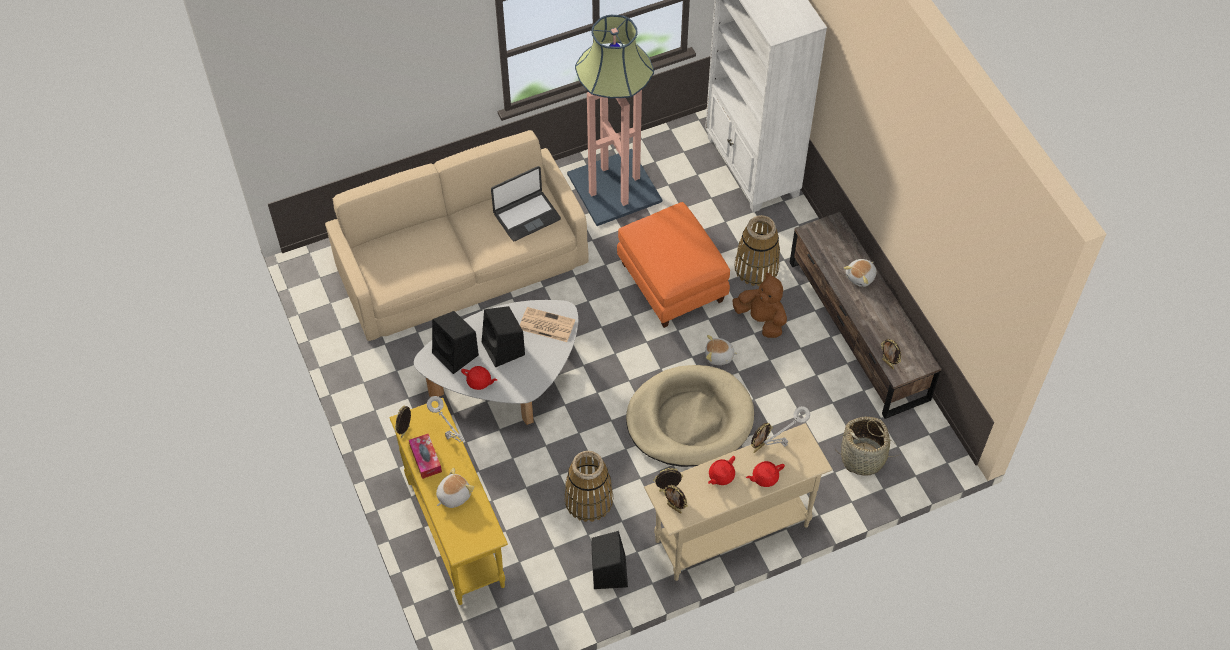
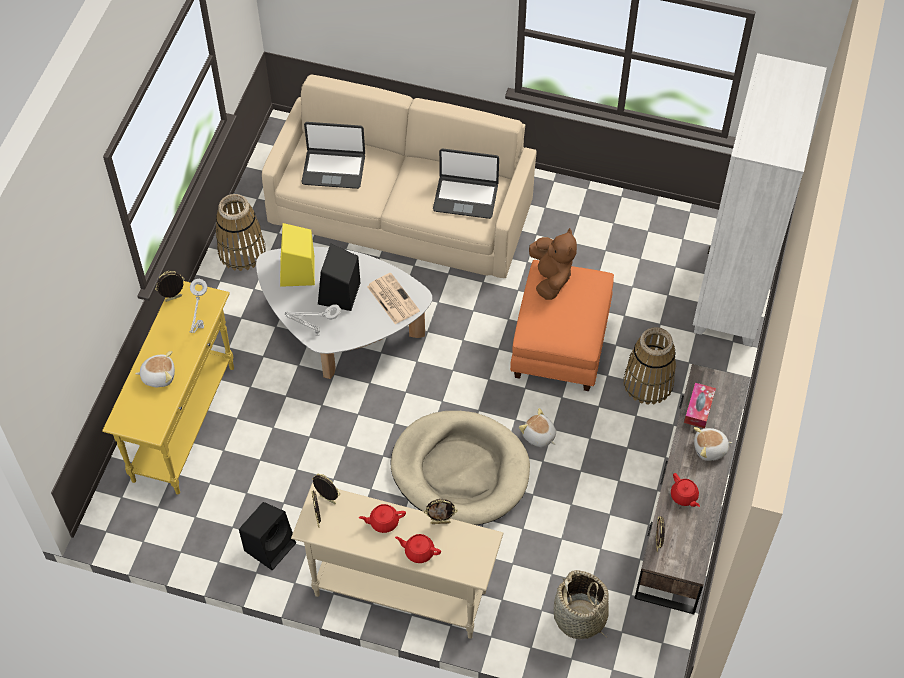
camera: 40 degrees right, 0 degrees up
tissue box [409,434,442,479] -> tissue box moved to [684,383,716,428]
black speaker [432,311,479,374] -> yellow speaker [280,223,315,287]
red teapot [461,366,497,390] -> red teapot moved to [671,473,700,507]
basket [564,451,613,522] -> basket moved to [216,194,266,271]
floor lamp [567,15,662,226] -> none
brown plush toy [732,273,787,338] -> brown plush toy moved to [529,228,577,300]
grey table lamp [764,406,810,447] -> grey table lamp moved to [285,304,341,336]
none -> laptop [302,122,365,189]

